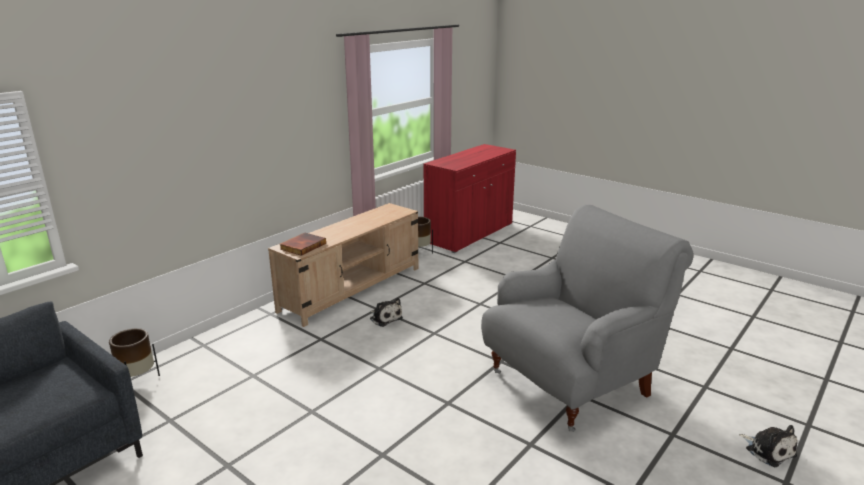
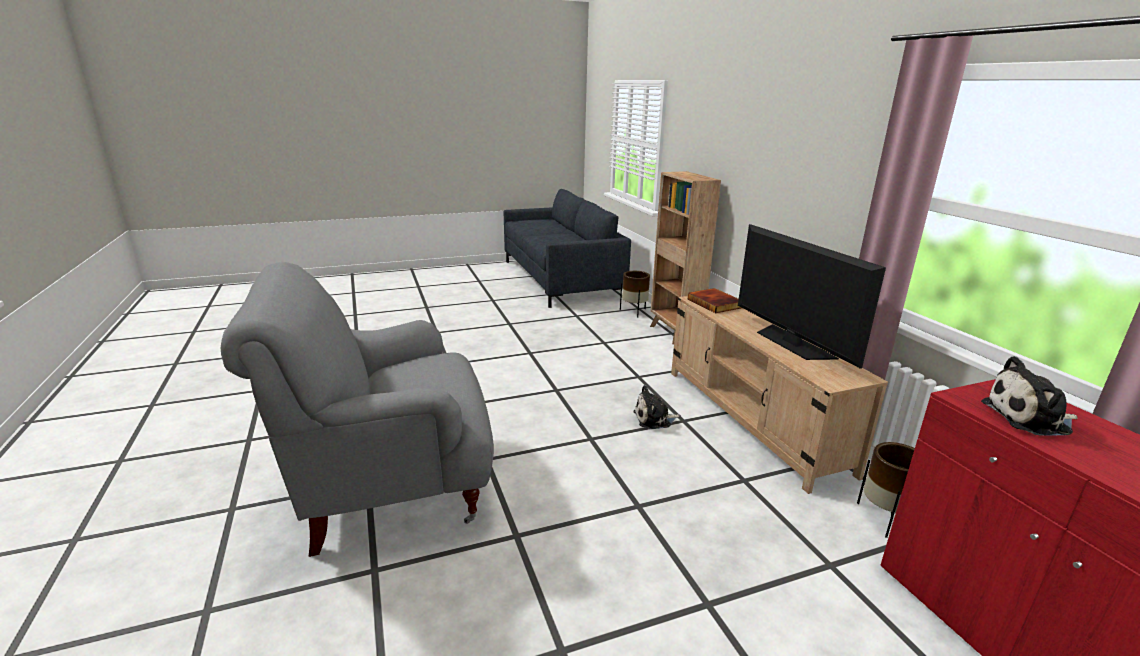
camera: 120 degrees right, 0 degrees up
grey armchair [481,204,694,432] -> grey armchair turned 75 degrees clockwise [221,262,494,557]
plush toy [739,425,797,467] -> plush toy moved to [981,356,1077,436]
none -> brown bookcase [650,171,721,344]
none -> television [738,224,886,369]

